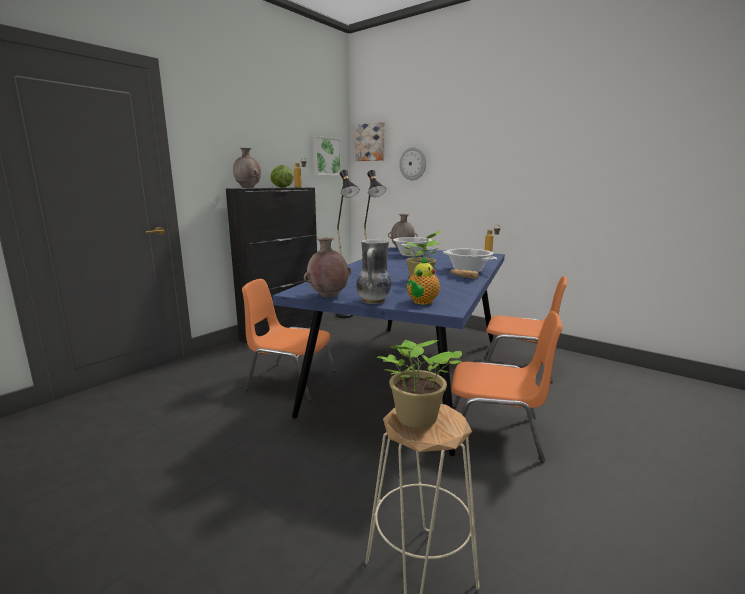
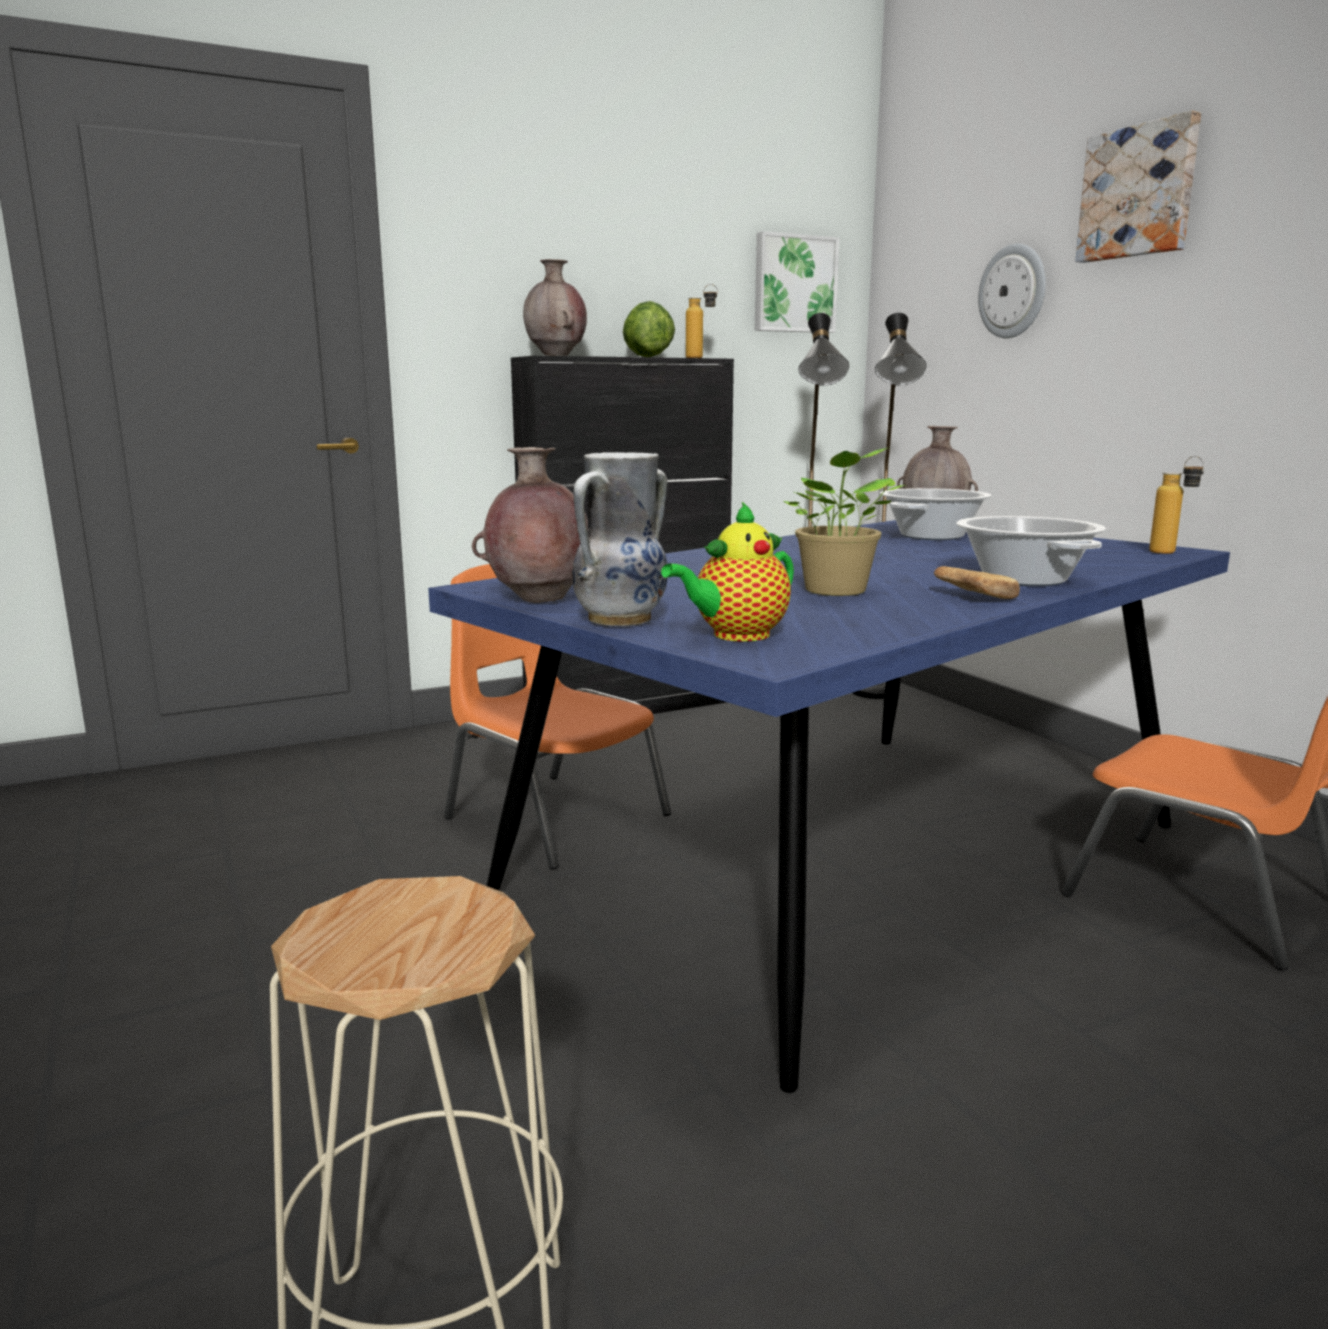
camera: 25 degrees right, 0 degrees up
picture [355,122,385,161] -> picture moved to [1075,110,1201,263]
potted plant [376,340,462,428] -> none
orange chair [451,311,563,462] -> none

